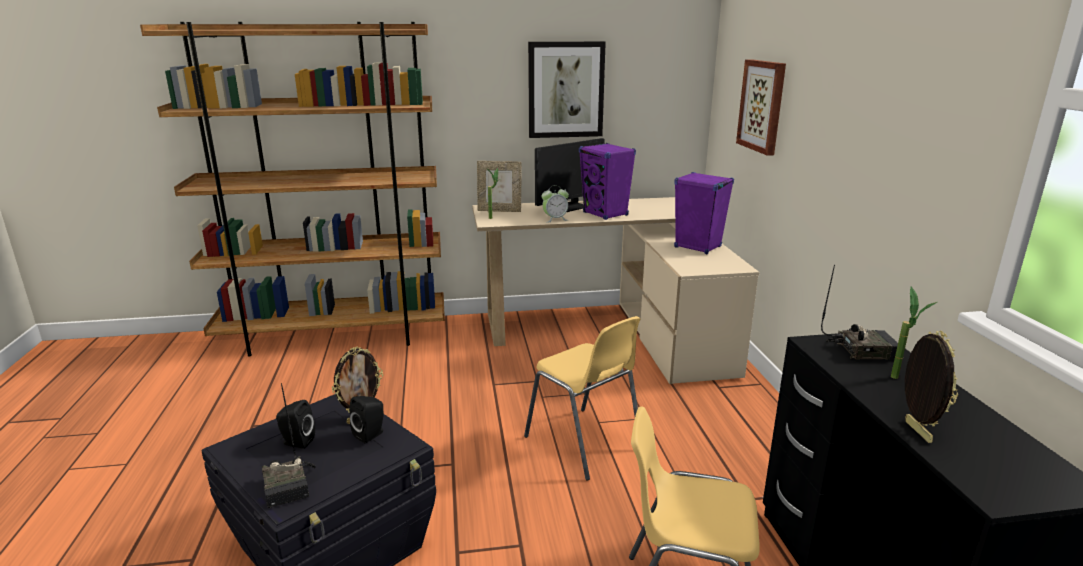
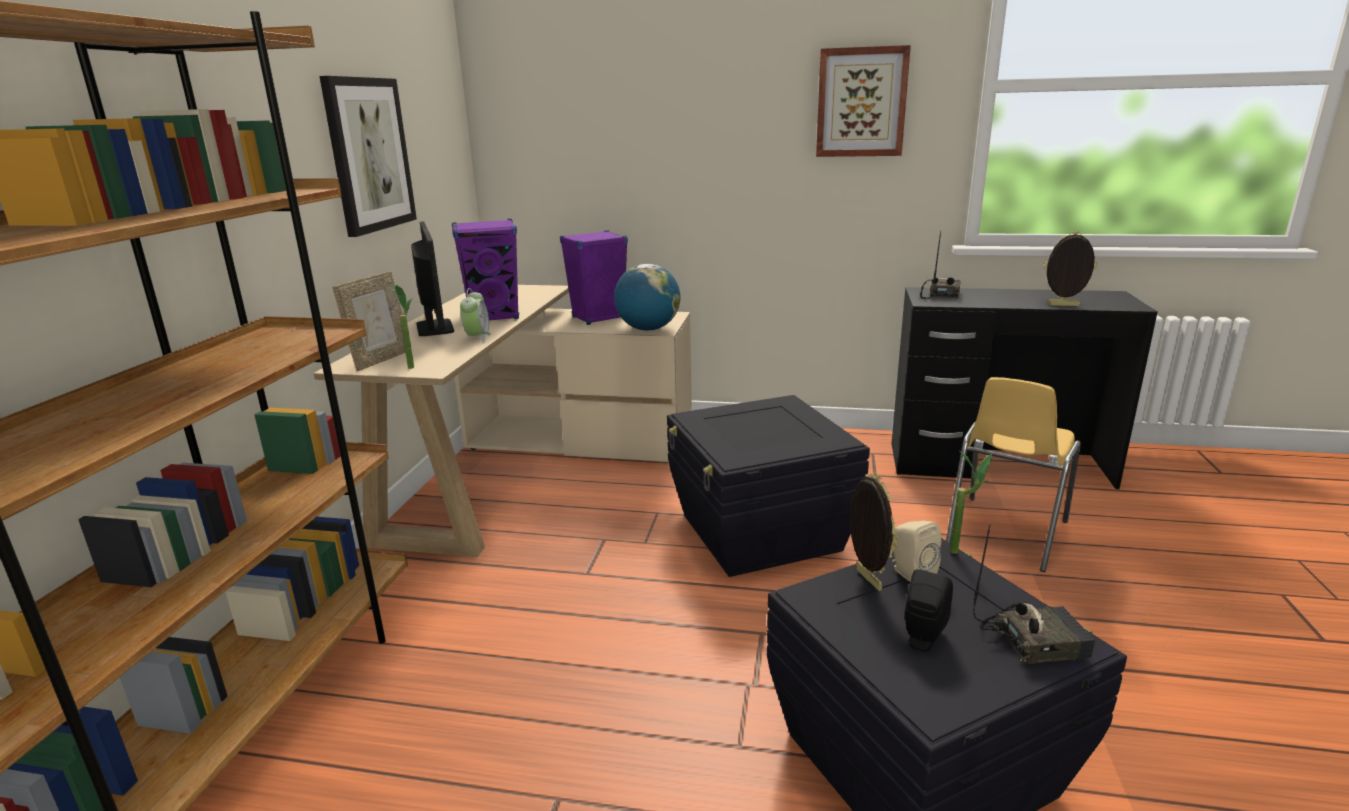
camera: 70 degrees left, 0 degrees up
black speaker [349,396,384,443] -> beige speaker [892,521,941,582]
yellow chair [524,316,640,481] -> black storage box [667,395,870,577]
picture [736,59,786,156] -> picture moved to [816,45,911,157]
potted plant [891,287,937,379] -> potted plant moved to [950,450,992,554]
none -> globe [614,264,680,331]

